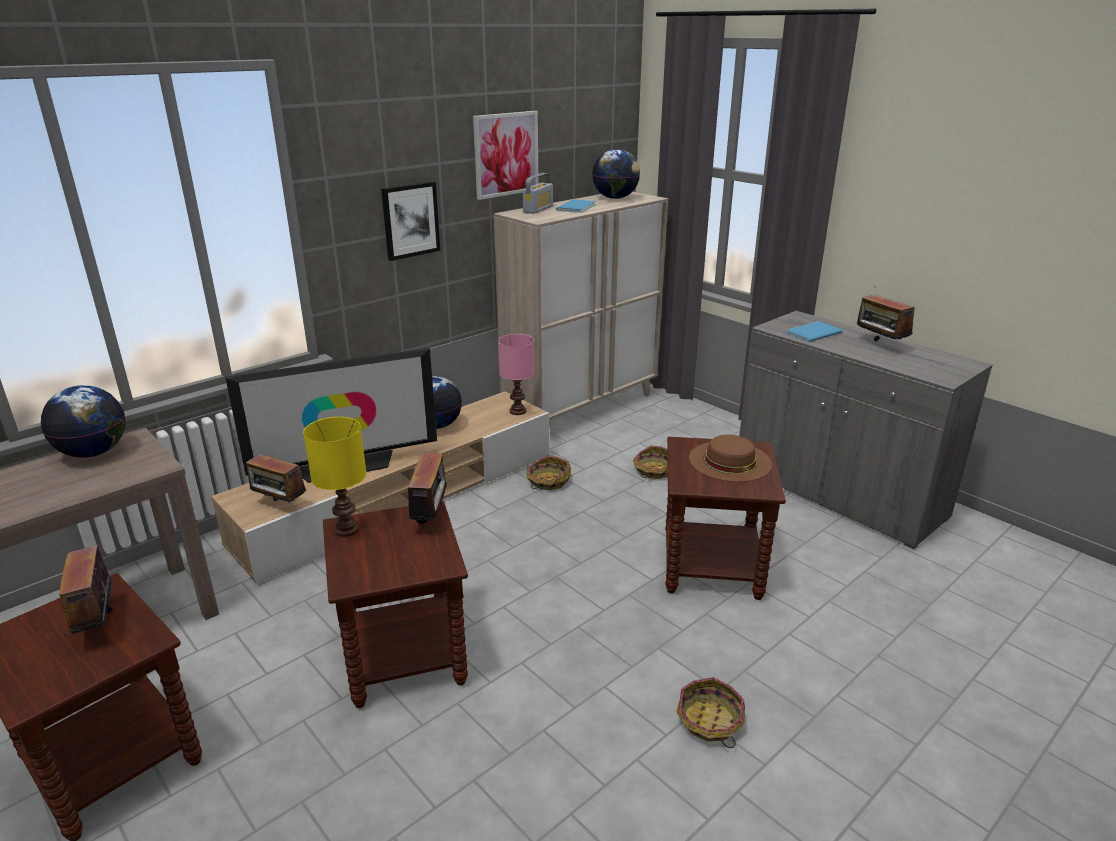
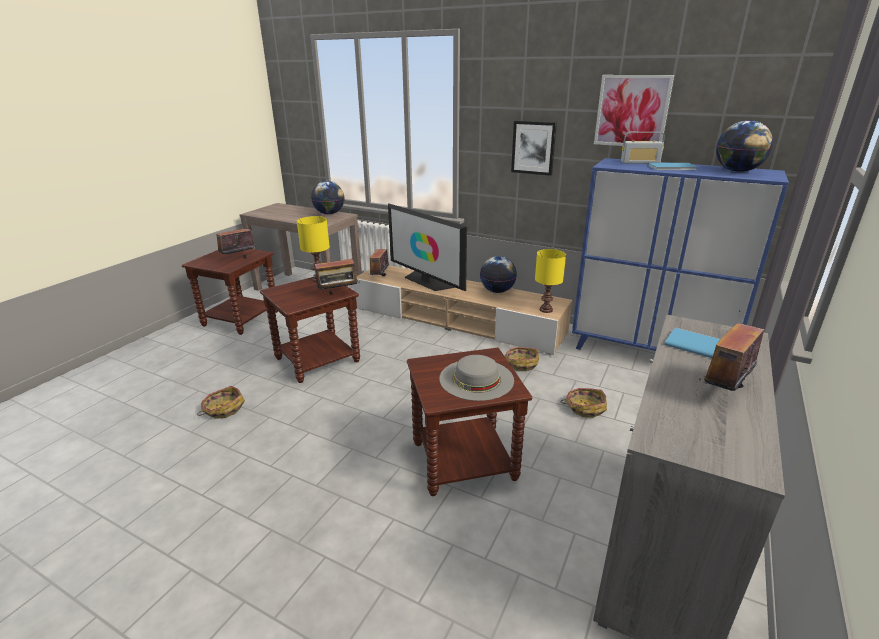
camera: 70 degrees right, 0 degrees up
beige cabinet [494,192,668,428] -> blue cabinet [572,158,789,351]
pink table lamp [498,334,535,415] -> yellow table lamp [535,249,566,313]
basket [676,677,745,748] -> basket moved to [197,386,245,419]
brown hat [689,435,772,482] -> grey hat [439,355,514,401]

